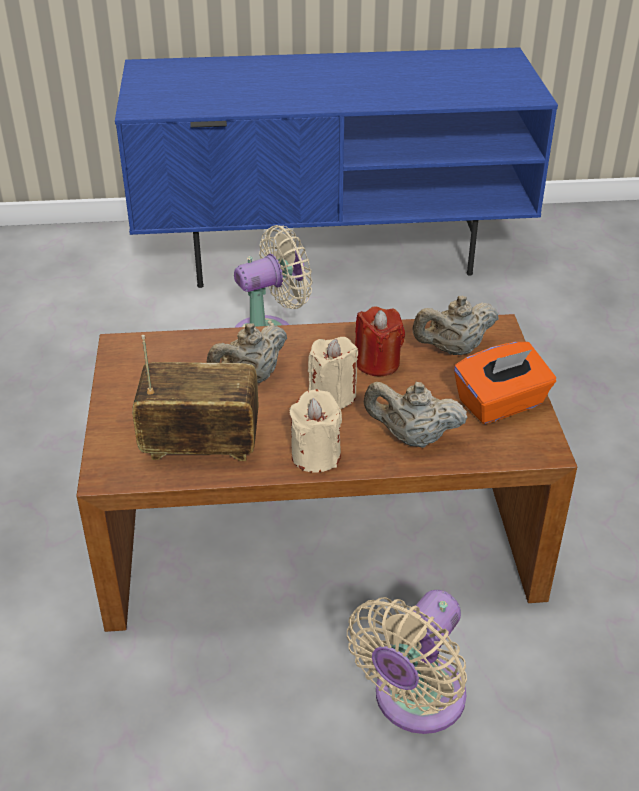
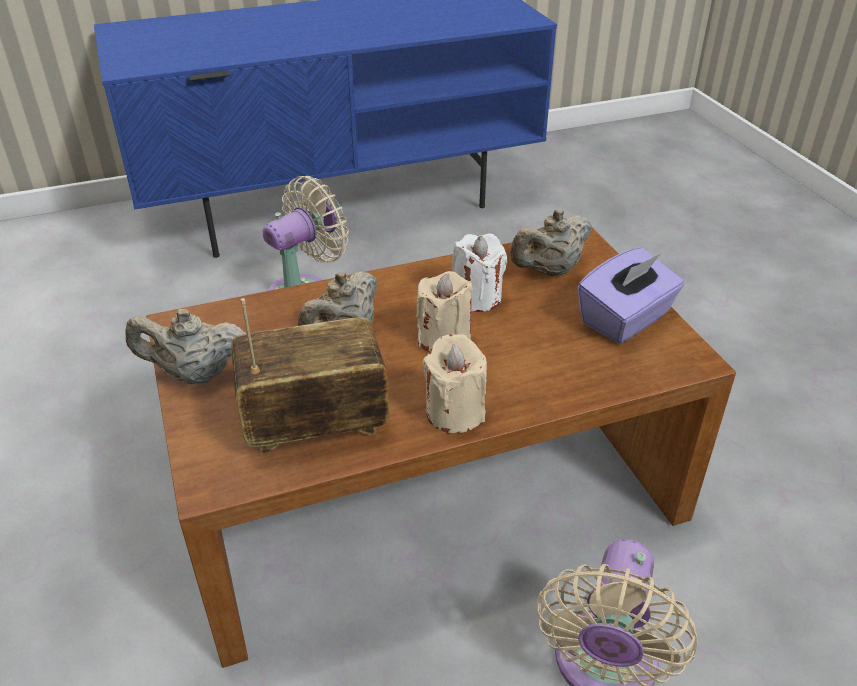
camera: 15 degrees left, 0 degrees up
red candle [355,306,405,376] -> white candle [452,233,507,312]
beige teapot [364,382,467,448] -> beige teapot moved to [125,309,247,384]
orange tissue box [454,342,556,424] -> purple tissue box [578,248,685,344]

